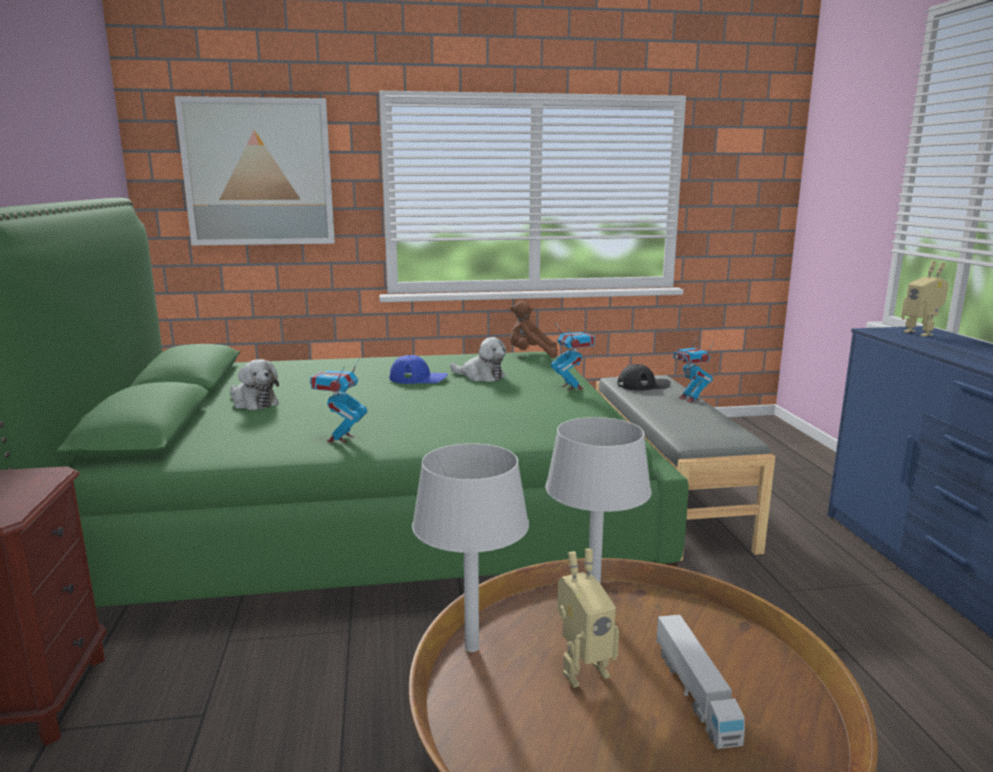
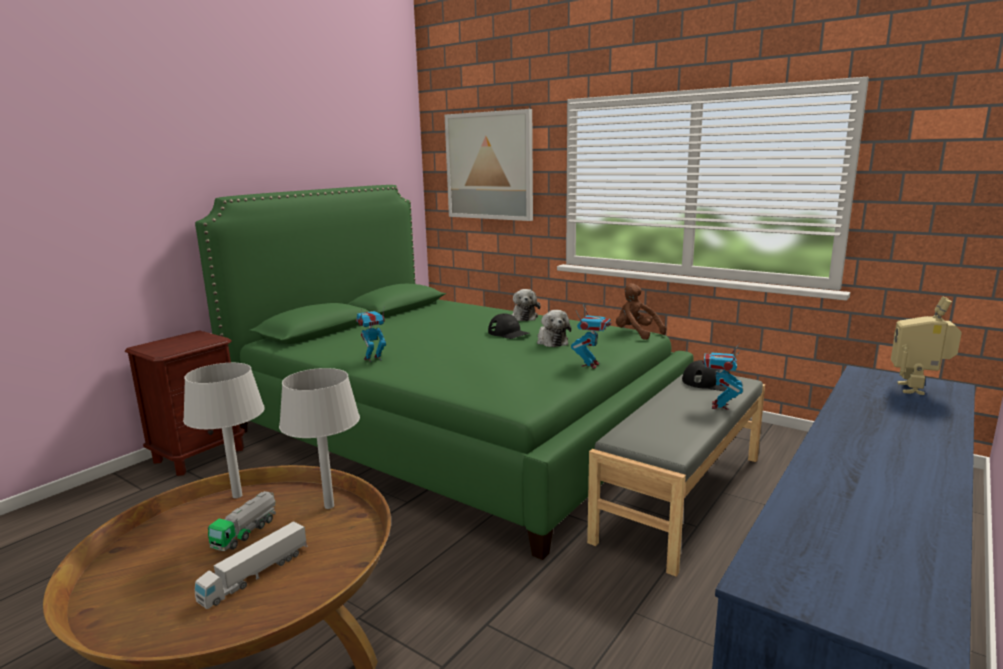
camera: 45 degrees right, 0 degrees up
plush toy [230,359,279,410] -> plush toy moved to [511,289,541,321]
blue cap [389,355,448,384] -> black cap [488,313,530,339]
toy robot [558,549,619,688] -> toy truck [208,491,276,551]

